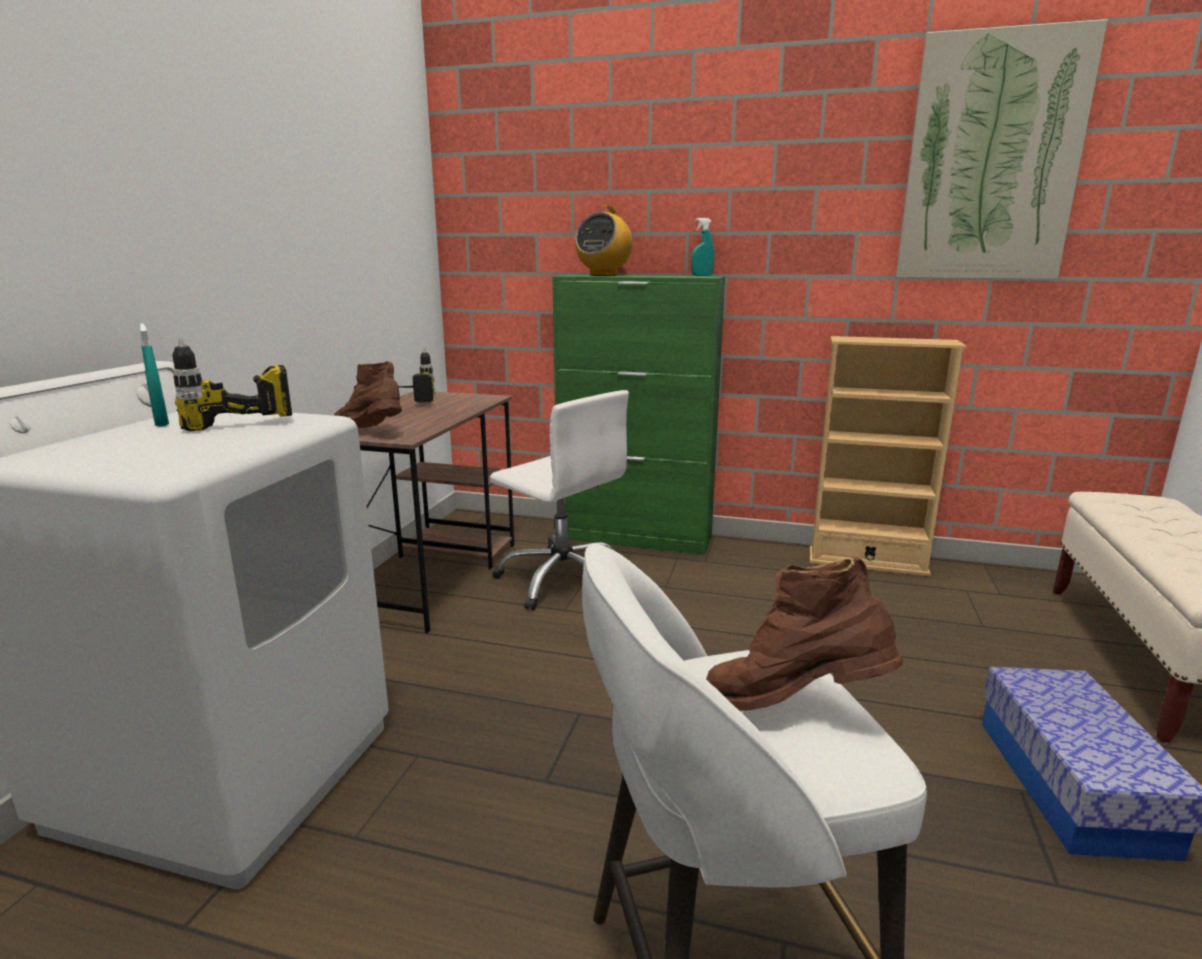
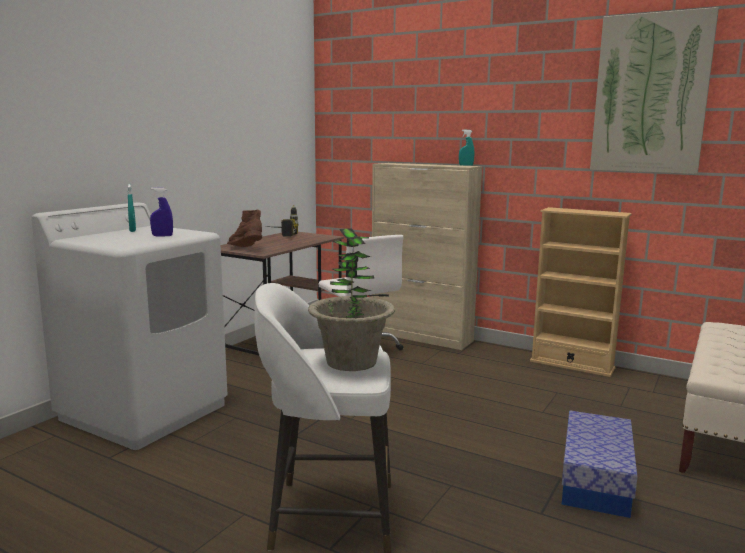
camera: 15 degrees right, 5 degrees down
power drill [172,338,292,431] -> blue spray bottle [150,187,173,237]
green cabinet [552,275,725,555] -> beige cabinet [371,163,482,350]
radio [575,206,633,276] -> none
brown boot [706,556,904,711] -> potted plant [308,229,395,371]

